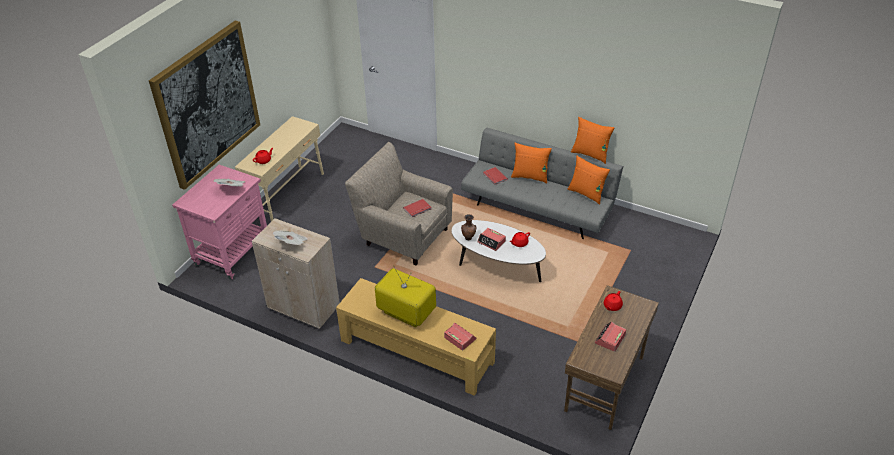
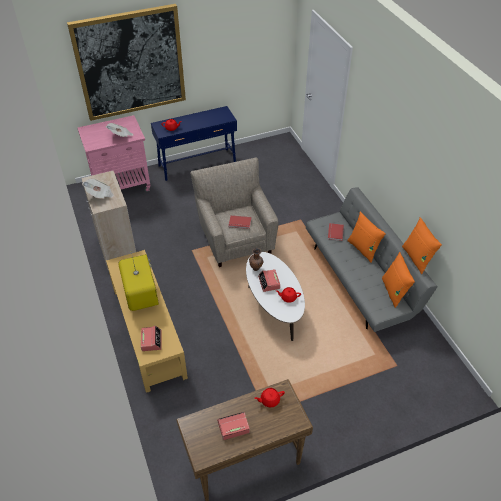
camera: 40 degrees right, 5 degrees up
beige console table [235,116,324,221] -> blue console table [151,106,237,181]

